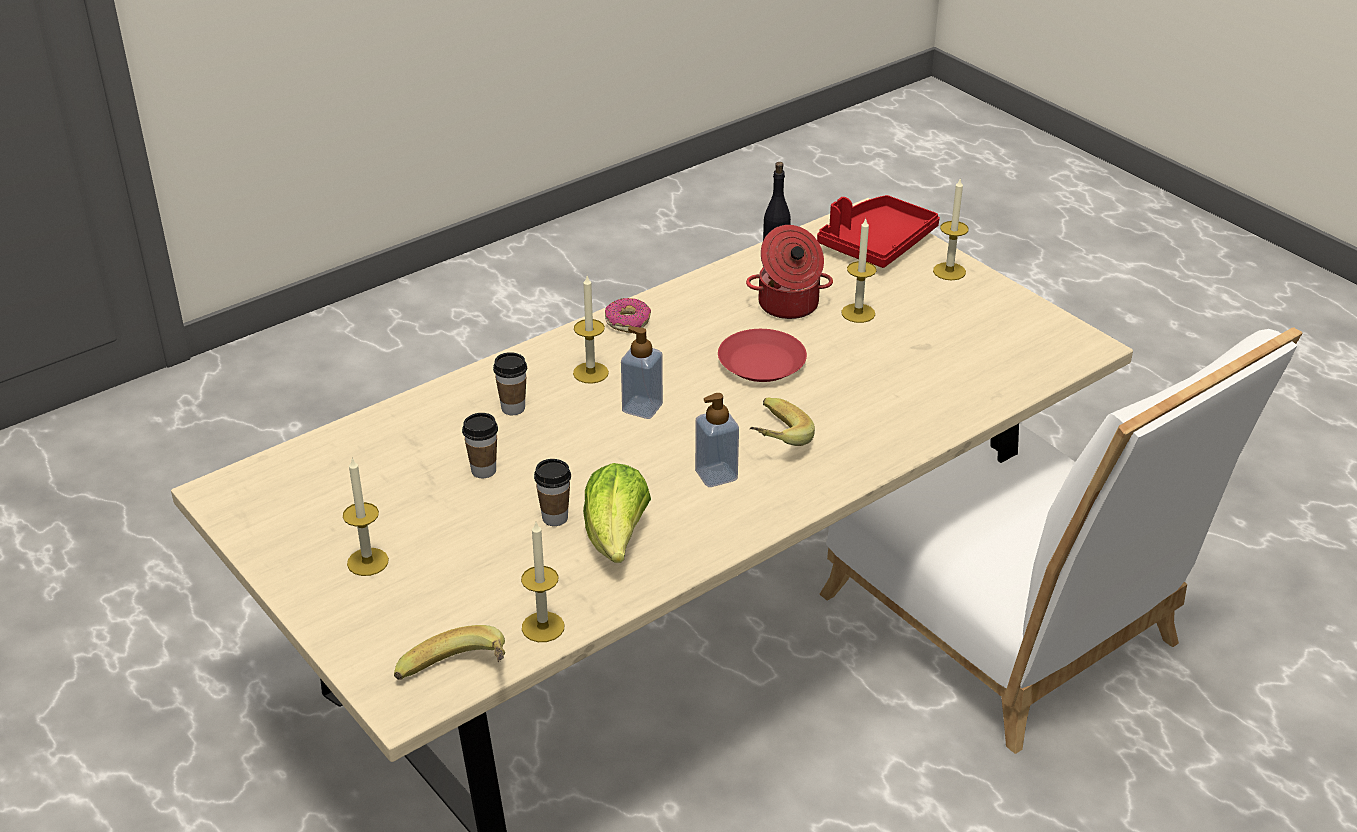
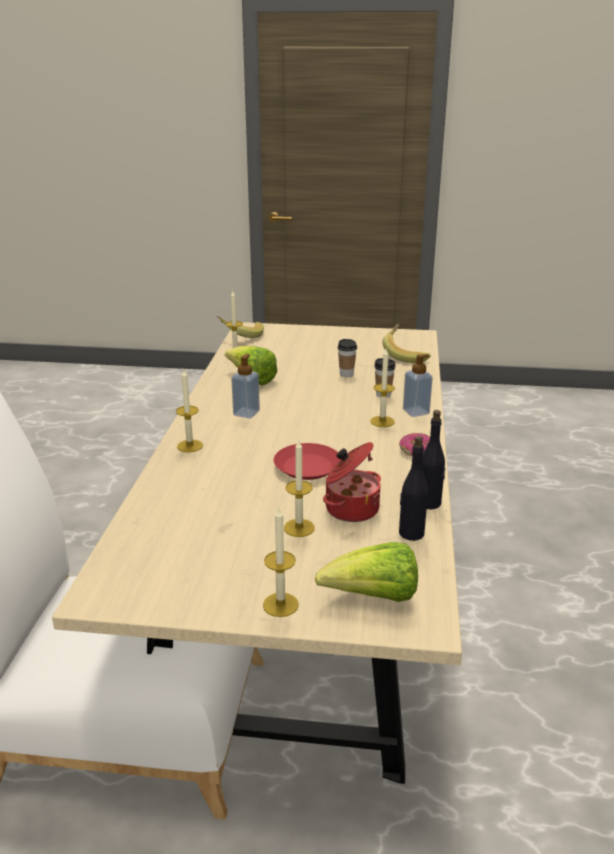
camera: 135 degrees right, 10 degrees down
candle [343,457,389,576] -> candle moved to [176,370,203,452]
cup [534,459,571,526] -> none
soap dispenser [621,326,663,419] -> soap dispenser moved to [403,354,433,417]
banana [749,398,815,446] -> banana moved to [383,323,431,363]
red tray [817,195,940,268] -> lettuce [315,542,418,602]
none -> black bottle [422,410,446,509]

